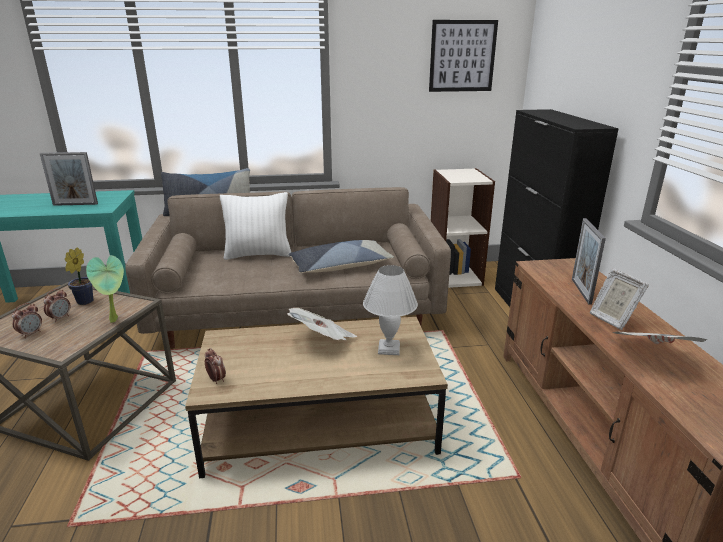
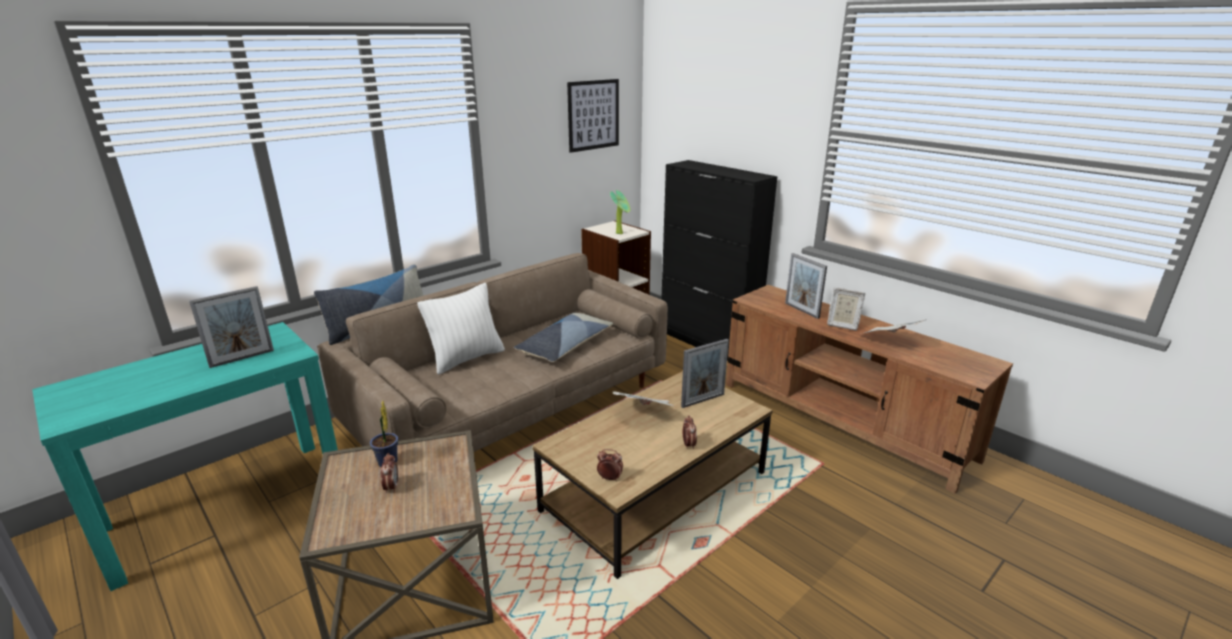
camera: 35 degrees left, 0 degrees up
alarm clock [12,303,42,338] -> alarm clock moved to [683,415,697,450]
potted plant [86,255,124,323] -> potted plant moved to [610,190,630,234]
white table lamp [363,265,418,355] -> picture frame [681,339,729,408]

